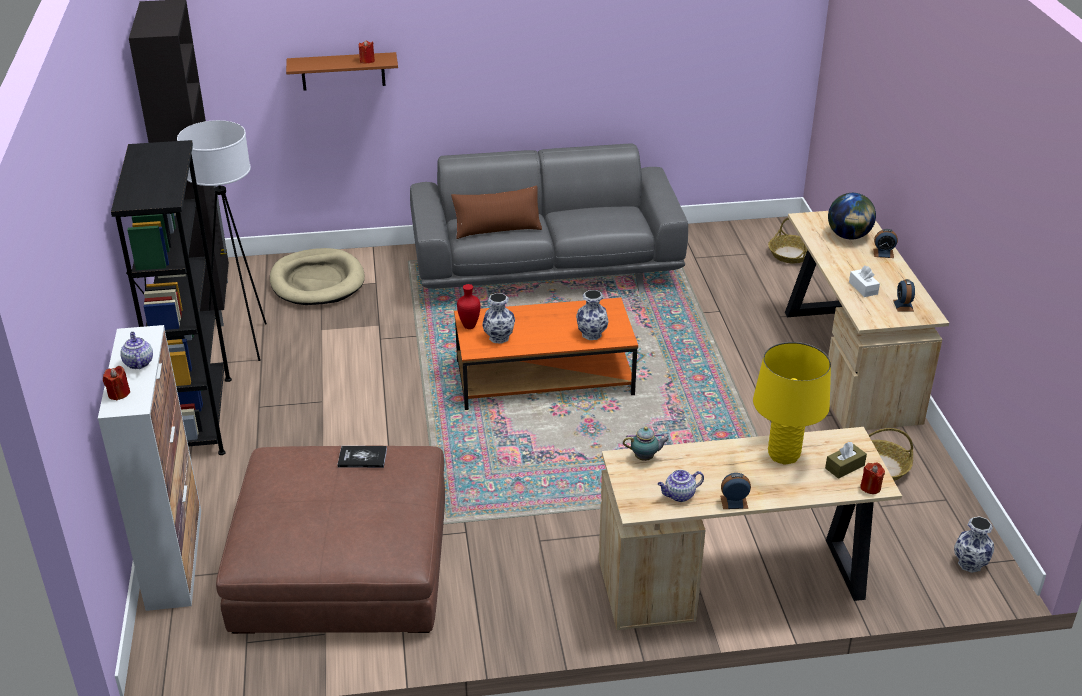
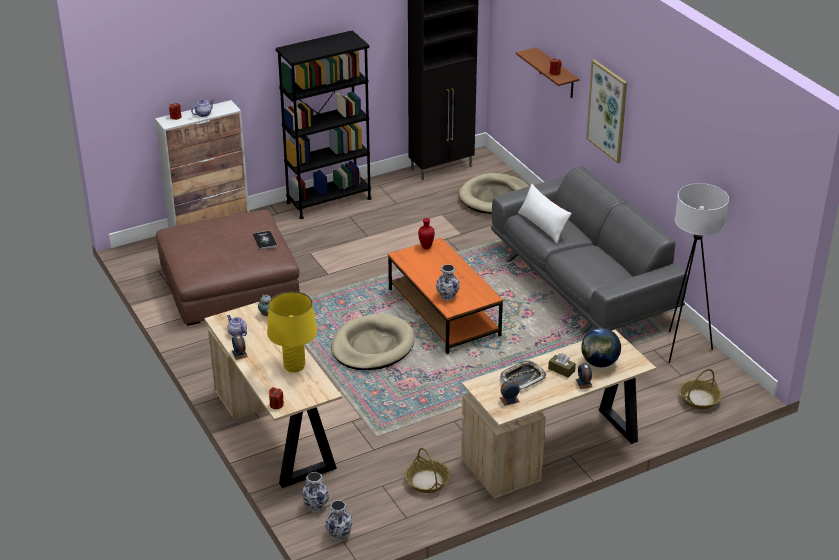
camera: 70 degrees right, 0 degrees up
white floor lamp [177,120,267,361] -> white floor lamp moved to [668,183,729,363]
brown pillow [451,186,542,239] -> white pillow [518,184,572,243]
vase [482,293,515,344] -> vase moved to [302,472,329,512]
brown tissue box [825,442,867,479] -> brown tissue box moved to [548,353,576,378]
white tissue box [849,265,880,297] -> tray [500,360,546,390]
none -> beige dog bed [332,313,415,370]
none -> picture [586,59,627,163]

